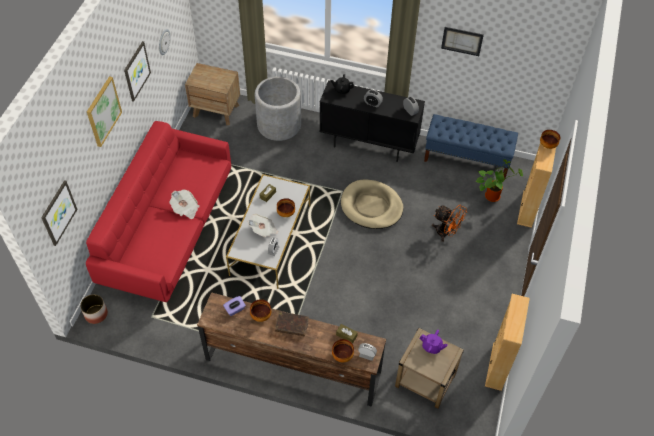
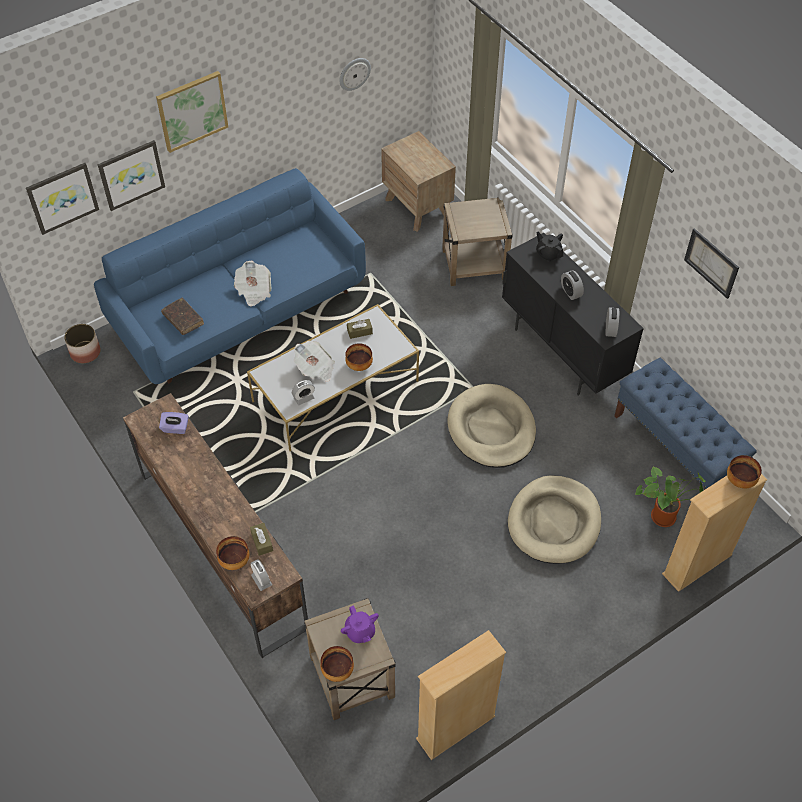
camera: 40 degrees right, 0 degrees up
red sofa [86,121,231,302] -> blue sofa [94,168,366,384]
picture [124,41,151,102] -> picture moved to [98,140,165,211]
bowl [250,299,271,322] -> bowl moved to [320,646,354,682]
grey planter [255,76,301,141] -> beige side table [442,197,513,286]
brown book [275,311,309,336] -> brown book moved to [161,298,204,335]
orange fan [432,205,467,242] -> beige dog bed [508,475,601,564]

